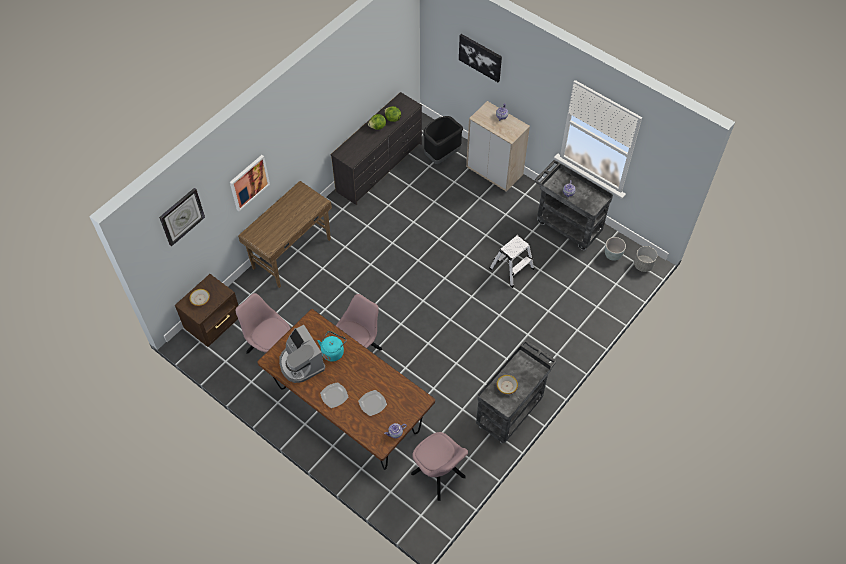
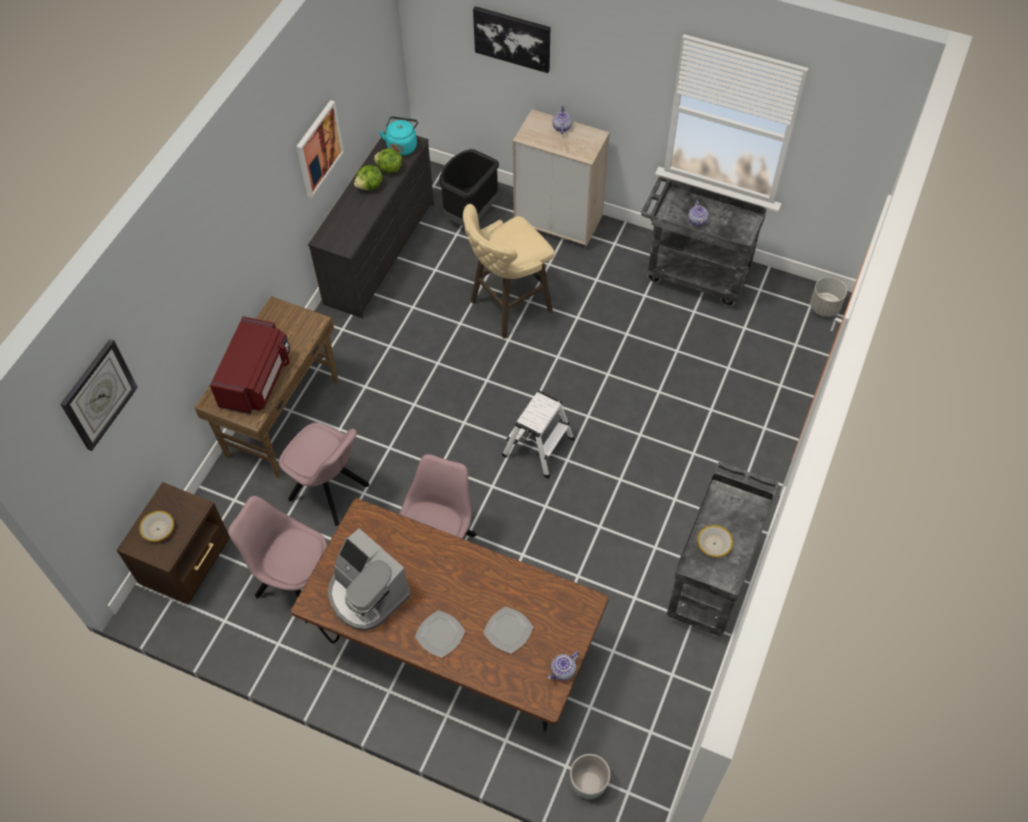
camera: 15 degrees left, 0 degrees up
picture [230,155,270,211] -> picture moved to [296,100,344,198]
turquoise kettle [317,331,347,362] -> turquoise kettle moved to [379,116,418,156]
pink chair [411,432,468,501] -> pink chair moved to [279,423,369,526]
white step ladder [489,234,534,288] -> white step ladder moved to [502,390,575,479]
grey planter [605,237,626,261] -> grey planter moved to [570,754,610,799]
none -> red microwave [210,316,290,415]
none -> beige stool [463,204,554,339]

